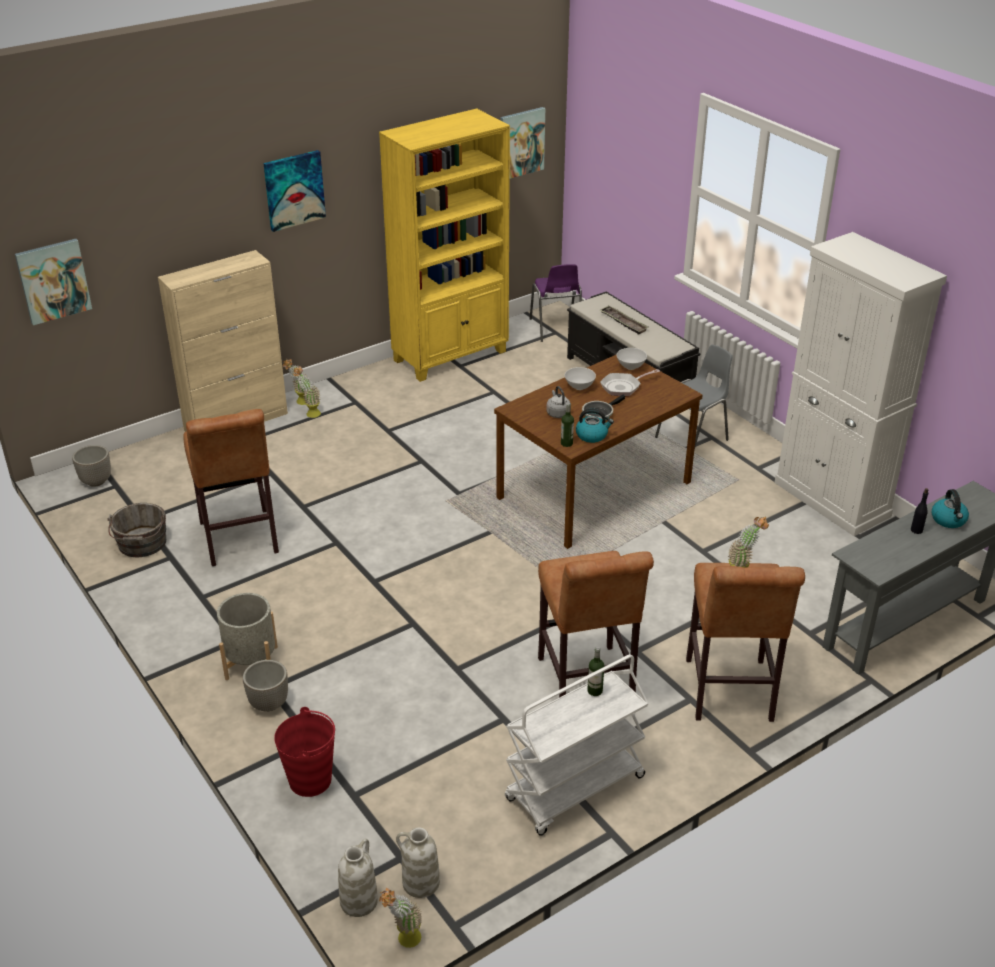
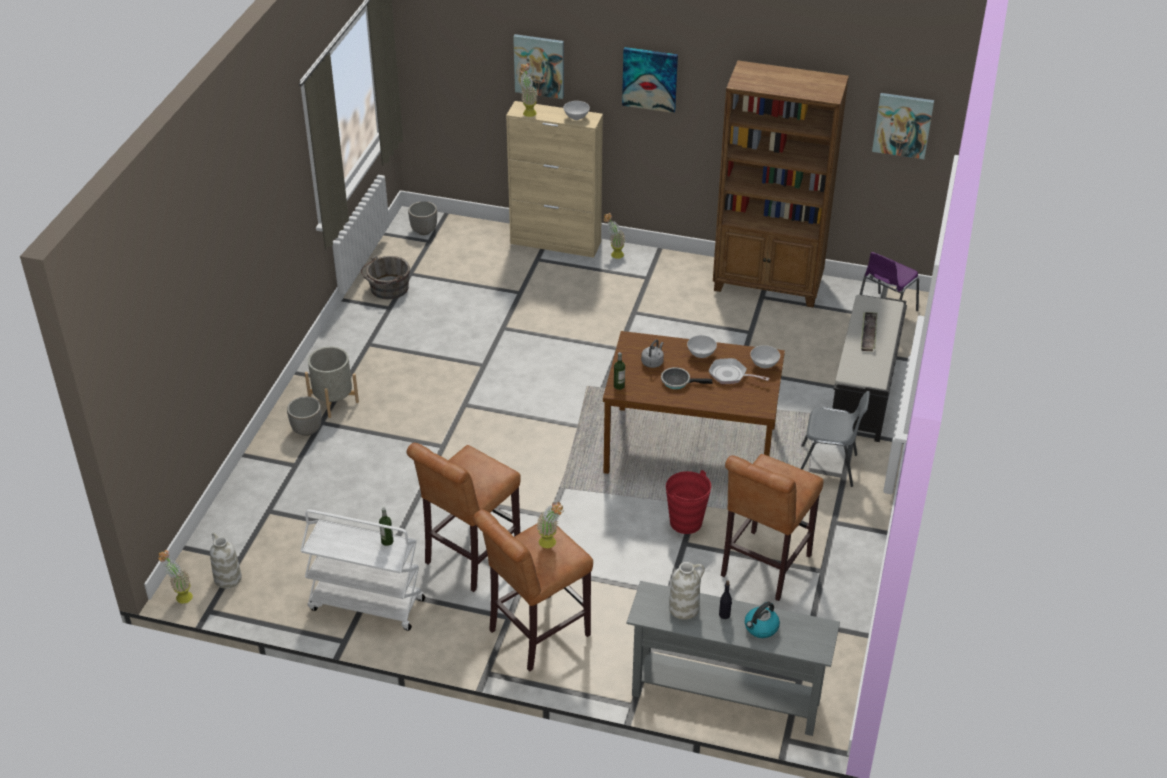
camera: 50 degrees right, 5 degrees up
picture [15,239,92,325] -> picture moved to [513,34,564,99]
brown stool [183,409,279,566] -> brown stool moved to [721,454,824,601]
red bucket [274,707,335,797] -> red bucket moved to [666,470,711,534]
potted plant [293,366,321,418] -> potted plant moved to [520,64,537,117]
white vase [338,839,378,917] -> white vase moved to [669,562,705,620]
yellow bookcase [379,109,510,382] -> brown bookcase [713,60,849,307]
kettle [576,409,614,443] -> none
white cabinet [774,232,947,536] -> none
none -> white bowl [563,101,590,120]

